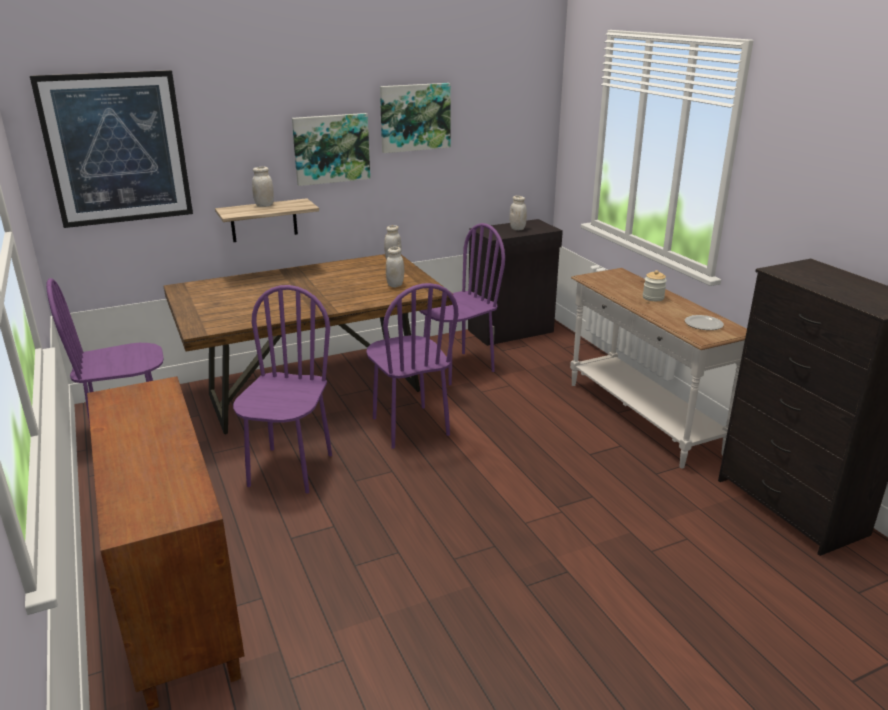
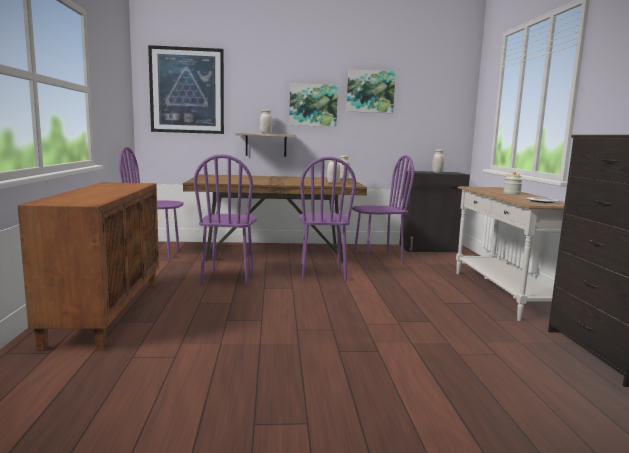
camera: 20 degrees right, 15 degrees down
purple chair [233,285,332,494] -> purple chair turned 150 degrees clockwise [194,154,257,286]

